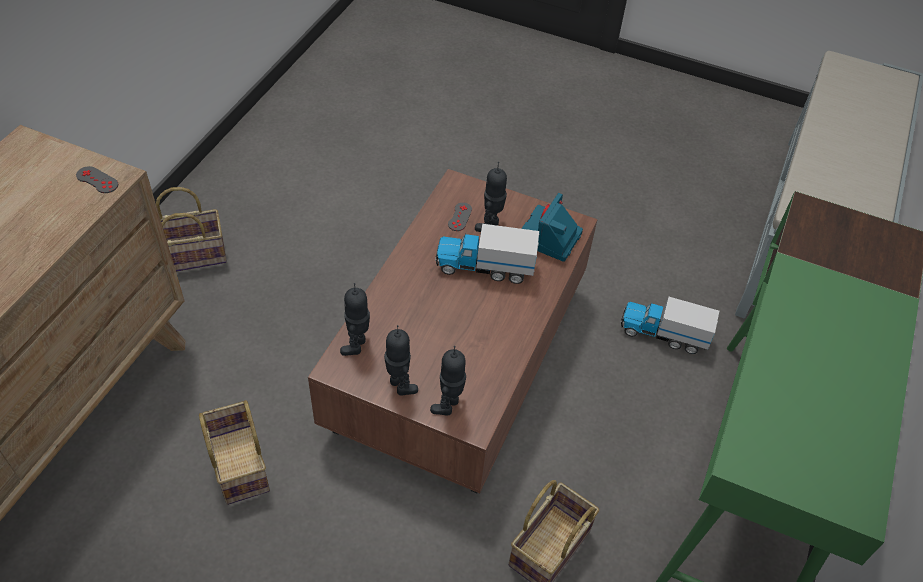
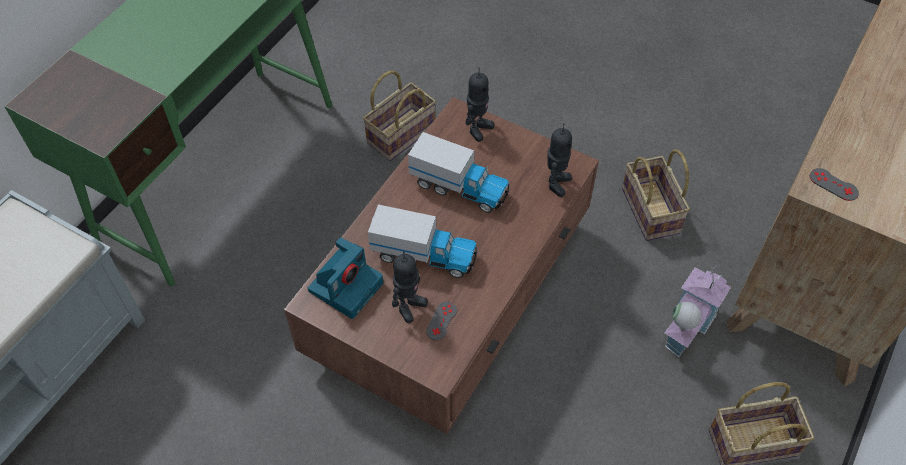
camera: 170 degrees left, 5 degrees up
toy robot [384,325,418,396] -> none
toy truck [620,296,719,354] -> toy truck moved to [408,132,510,213]
none -> toy house [664,265,731,357]

